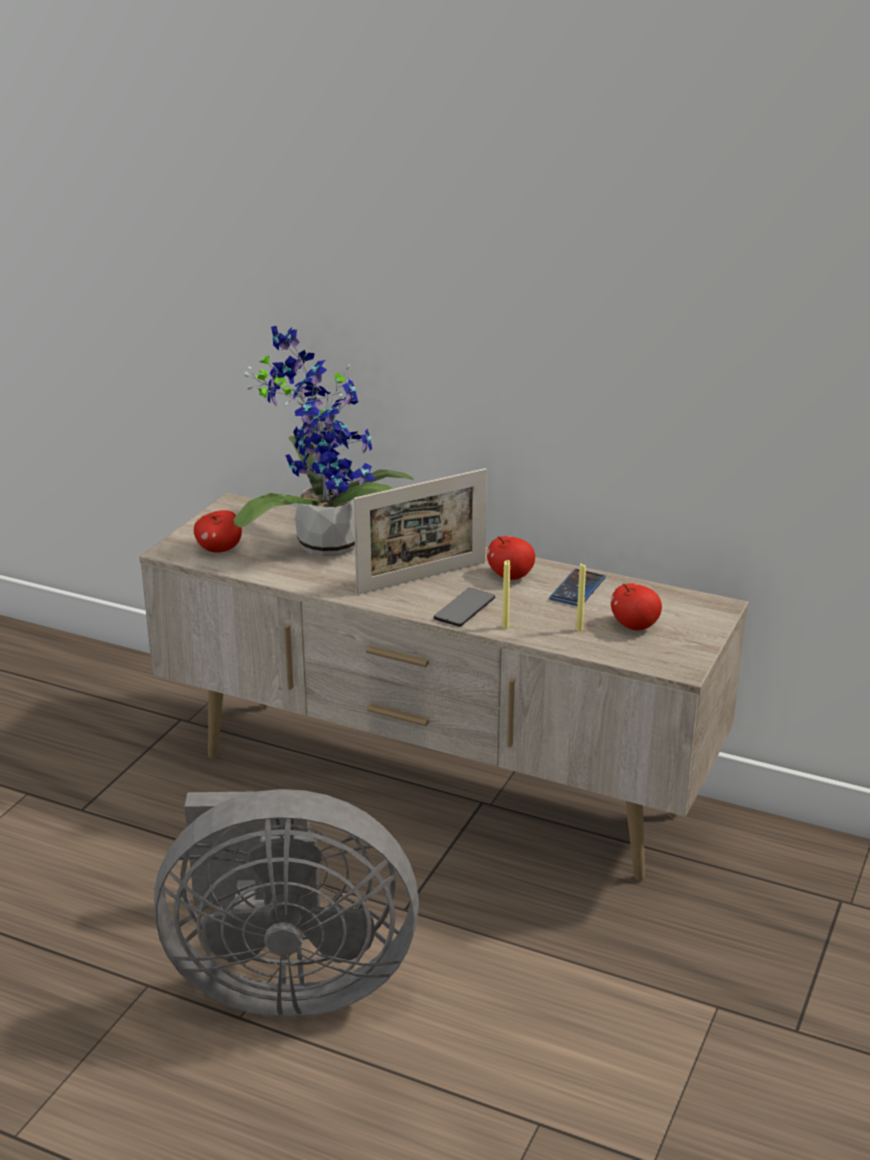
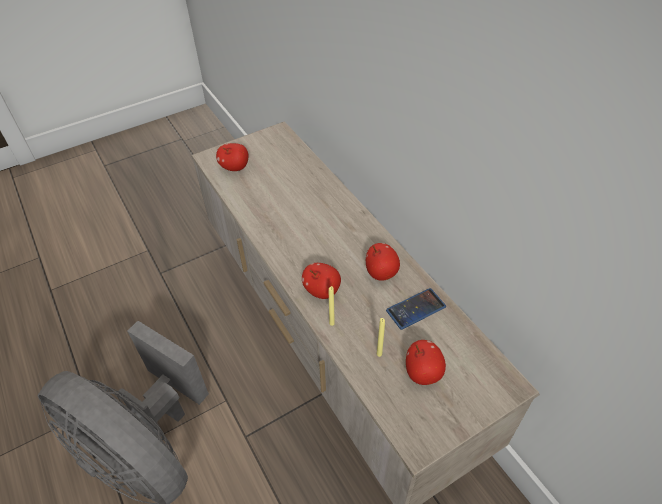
camera: 35 degrees right, 20 degrees up
potted plant [233,326,414,556] -> none
picture frame [354,468,487,595] -> none
phone [434,588,495,627] -> apple [302,263,341,299]

